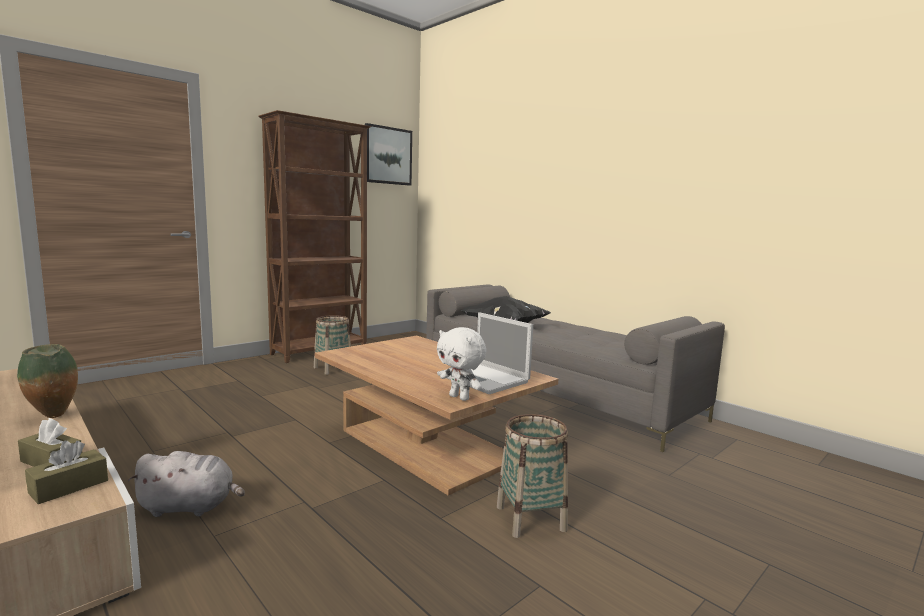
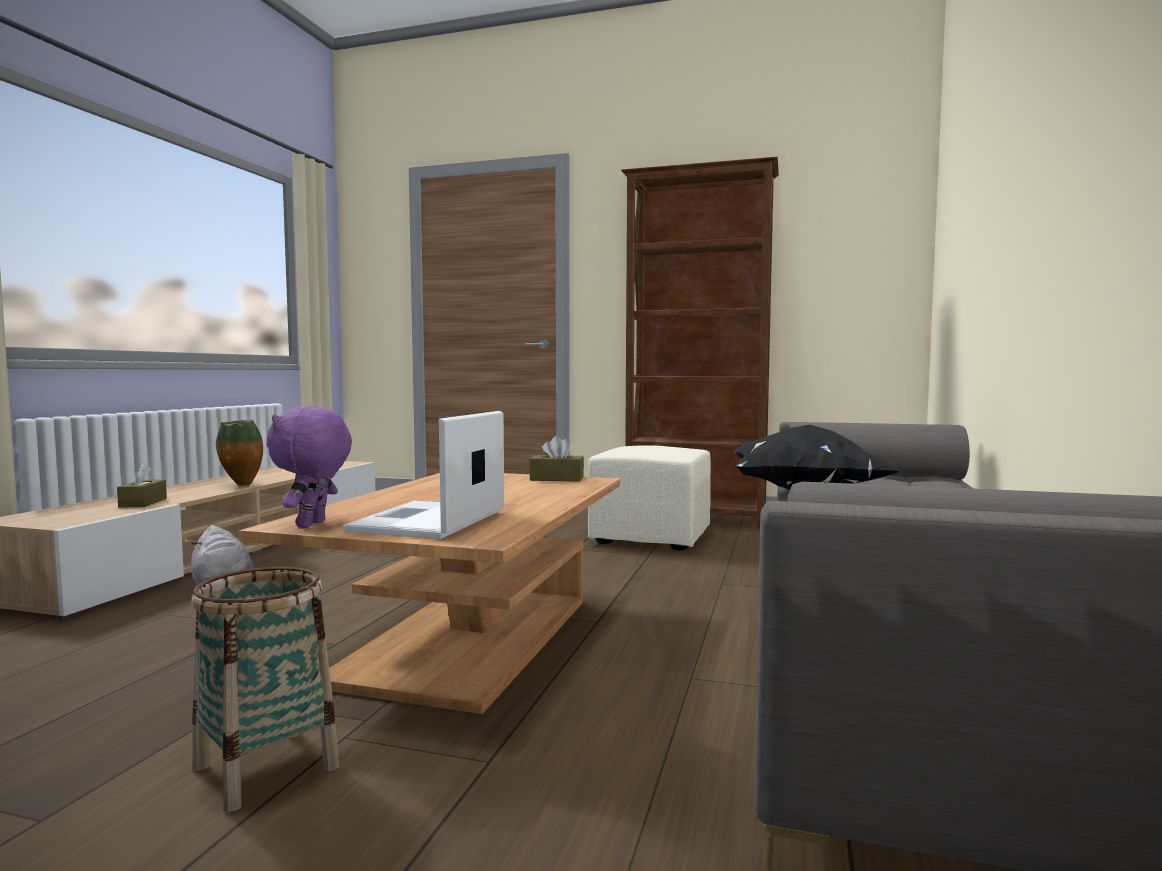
camera: 60 degrees right, 5 degrees down
brown tissue box [25,441,108,504] -> brown tissue box moved to [529,436,584,482]
basket [314,315,351,375] -> beige ottoman [588,445,711,550]
picture [365,123,412,185] -> none
white plush toy [437,327,486,401] -> purple plush toy [266,406,352,528]

